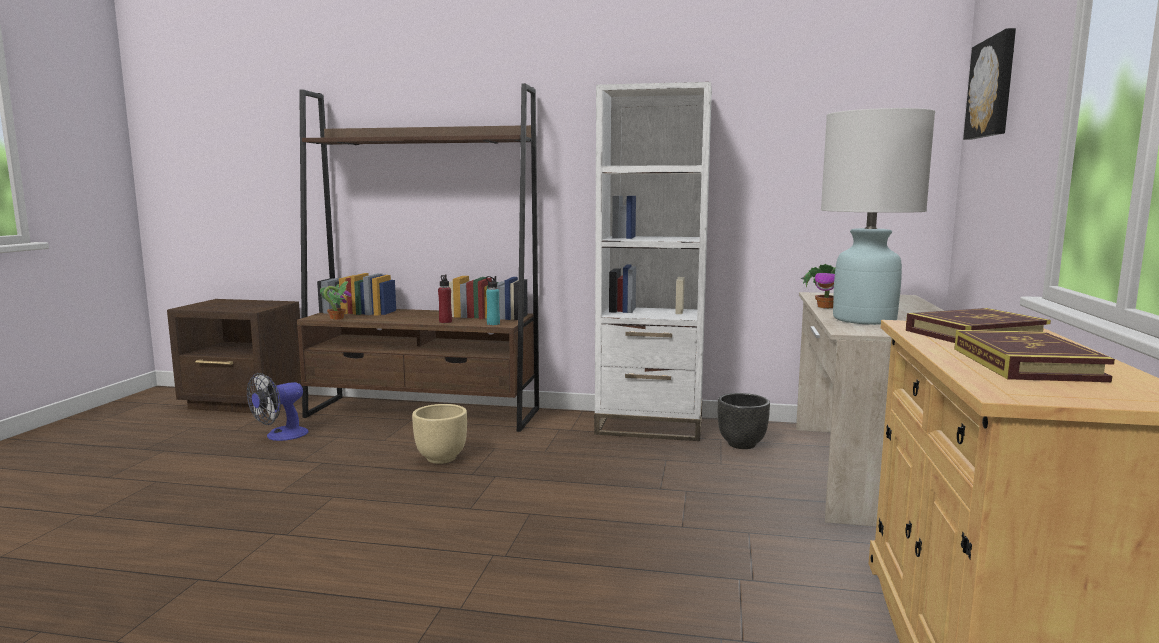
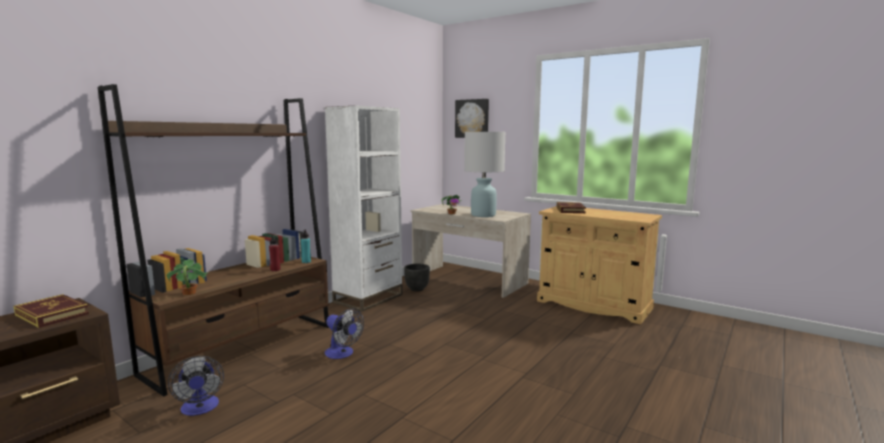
camera: 65 degrees left, 0 degrees up
beige planter [412,404,467,464] -> fan [325,308,364,359]
book [954,330,1115,382] -> book moved to [14,294,89,328]

